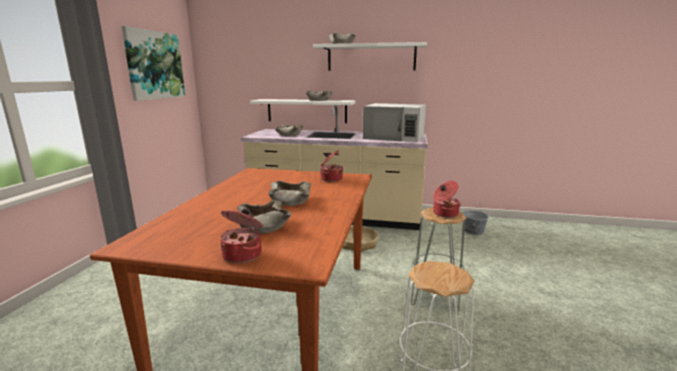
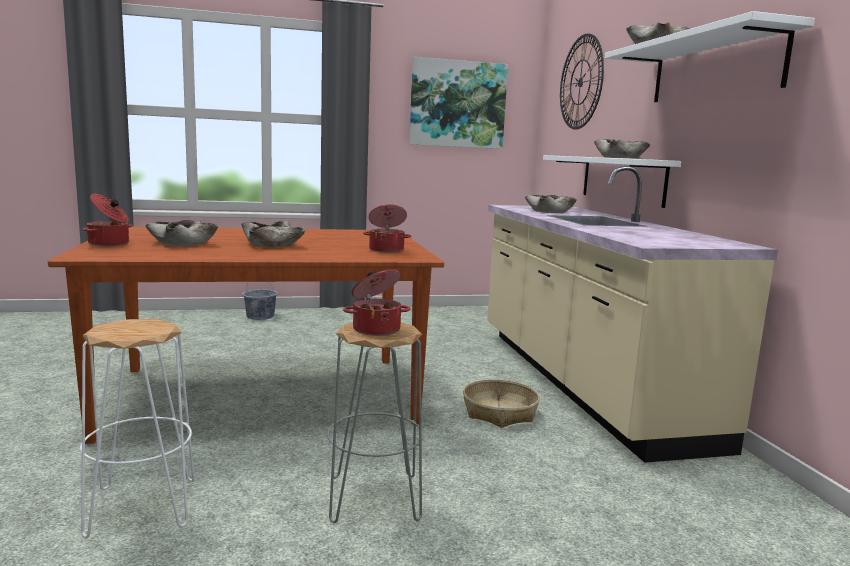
camera: 65 degrees right, 5 degrees down
white microwave [363,103,426,142] -> none
grey bucket [462,204,489,235] -> grey bucket moved to [242,282,278,320]
none -> wall clock [560,34,604,130]

